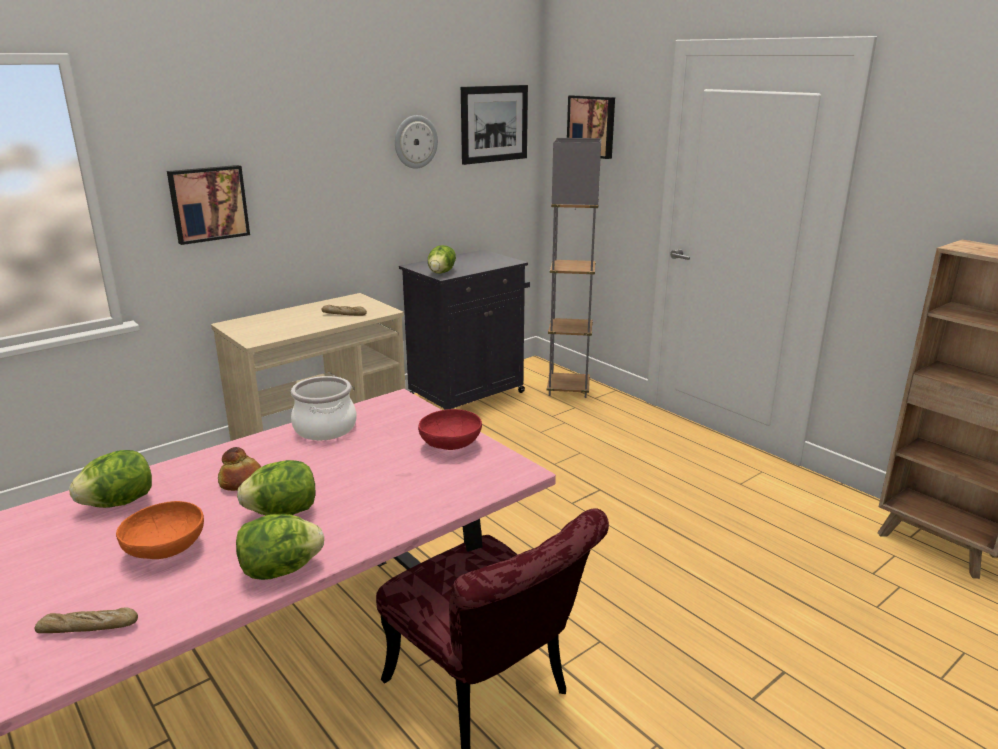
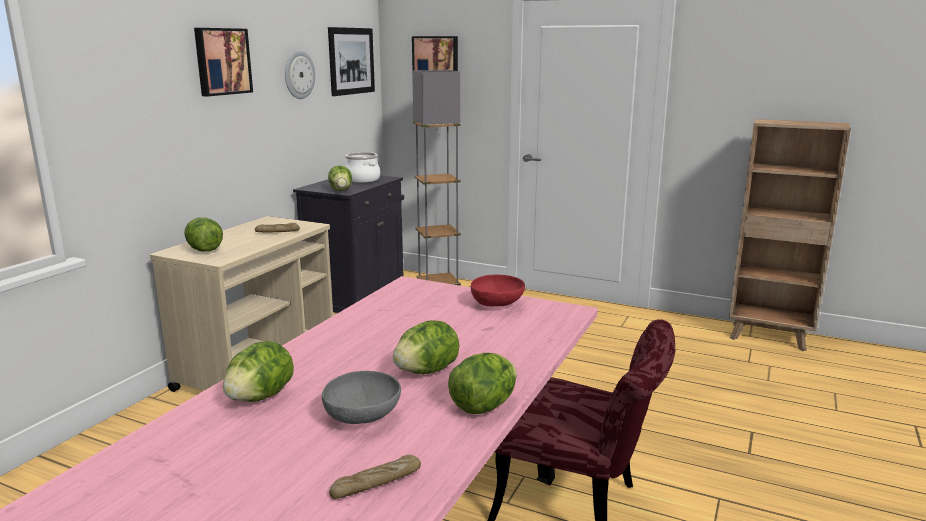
camera: 25 degrees left, 5 degrees down
orange bowl [116,501,204,559] -> grey bowl [322,371,401,424]
picture [167,165,250,245] -> picture moved to [194,28,253,97]
bread [218,447,261,491] -> none
cooking pot [291,376,357,440] -> cooking pot moved to [345,152,380,183]
none -> lettuce [184,217,223,251]

